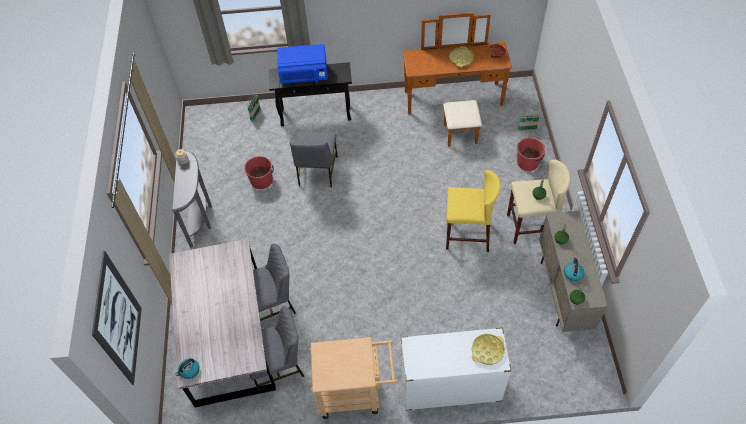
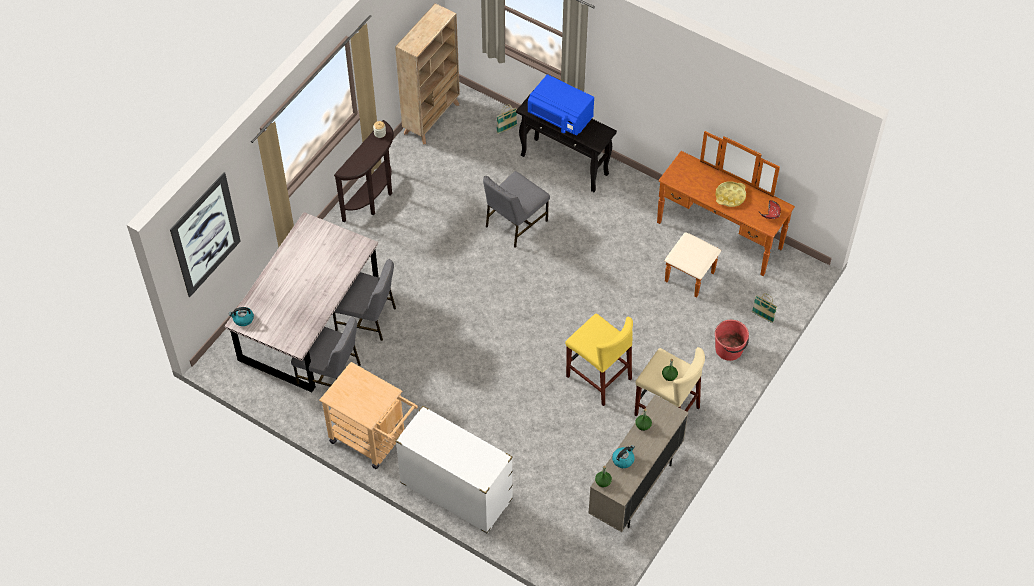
camera: 35 degrees right, 0 degrees up
grey console table [172,151,212,248] -> brown console table [334,120,394,222]
red bucket [244,156,274,189] -> none
yellow tray [472,334,505,365] -> none
none -> beige bookcase [395,3,460,145]

